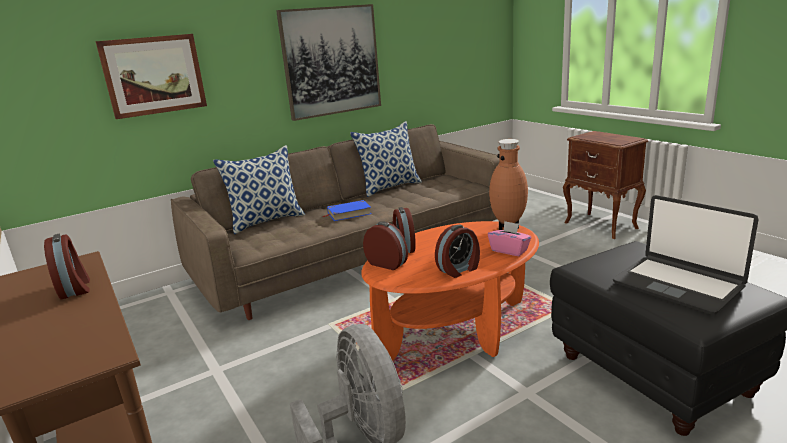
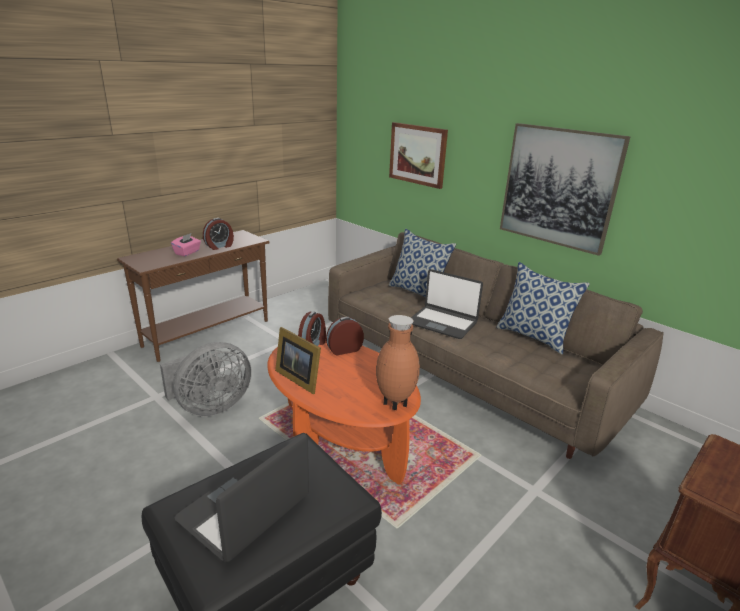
camera: 75 degrees right, 5 degrees up
blue book [323,200,372,221] -> laptop [411,269,483,339]
alarm clock [435,225,480,278] -> picture frame [275,327,321,394]
pink tissue box [488,221,532,256] -> pink tissue box moved to [171,233,201,256]

